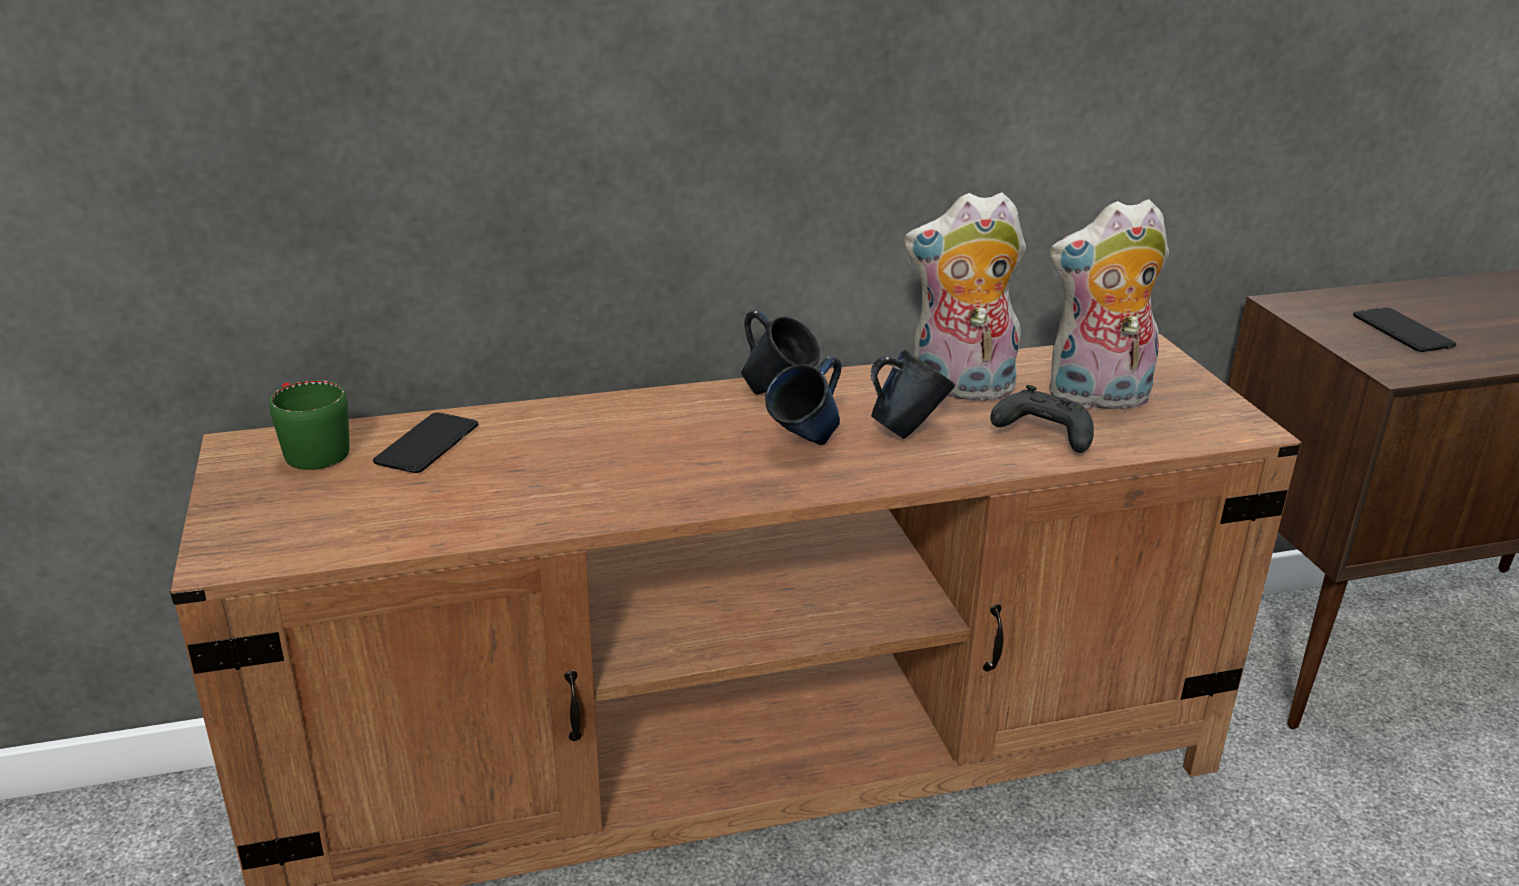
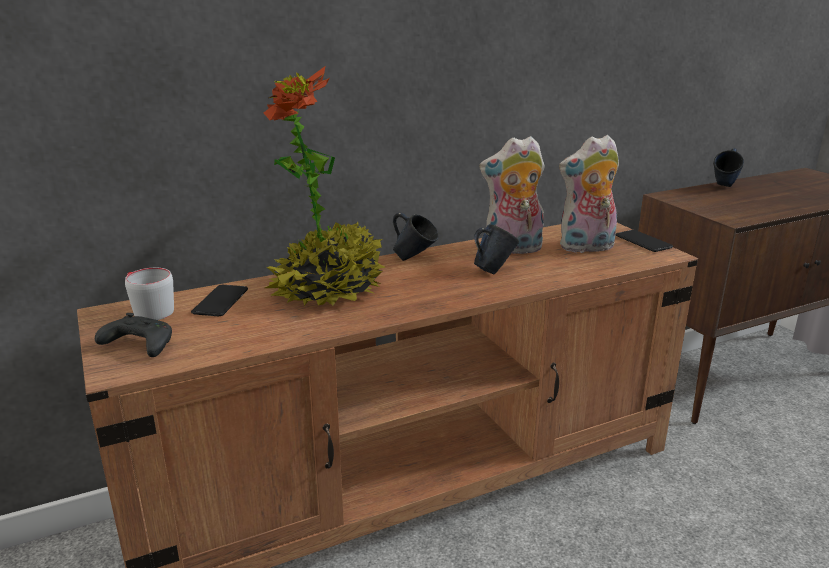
camera: 10 degrees left, 5 degrees down
green mug [269,380,350,470] -> grey mug [125,268,174,320]
blue mug [765,356,842,445] -> blue mug moved to [714,148,744,187]
black game controller [990,385,1094,453] -> black game controller moved to [95,313,172,357]
phone [1353,307,1456,352] -> phone moved to [615,230,673,252]
none -> potted plant [264,66,386,306]

